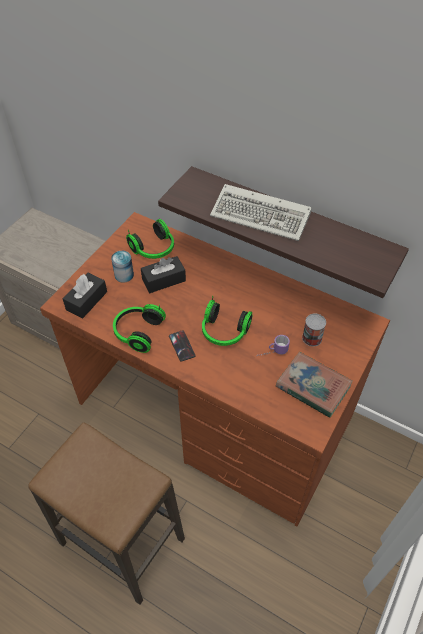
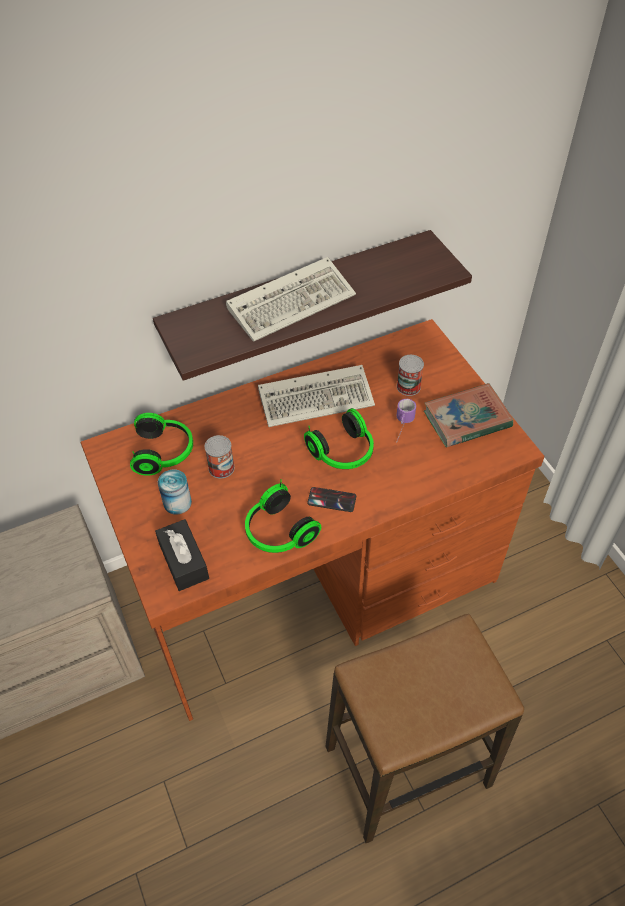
camera: 55 degrees left, 0 degrees up
black tissue box [141,256,186,293] -> can [204,435,235,479]
none -> keyboard [258,365,375,427]

